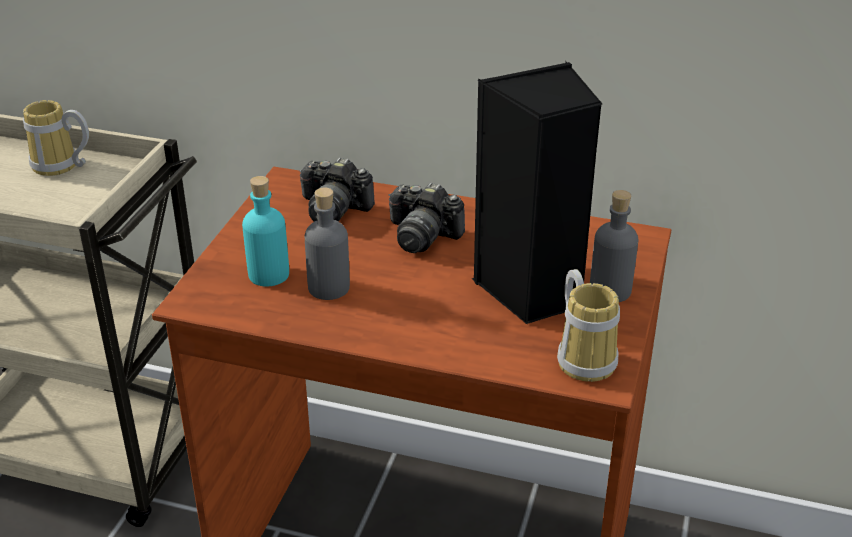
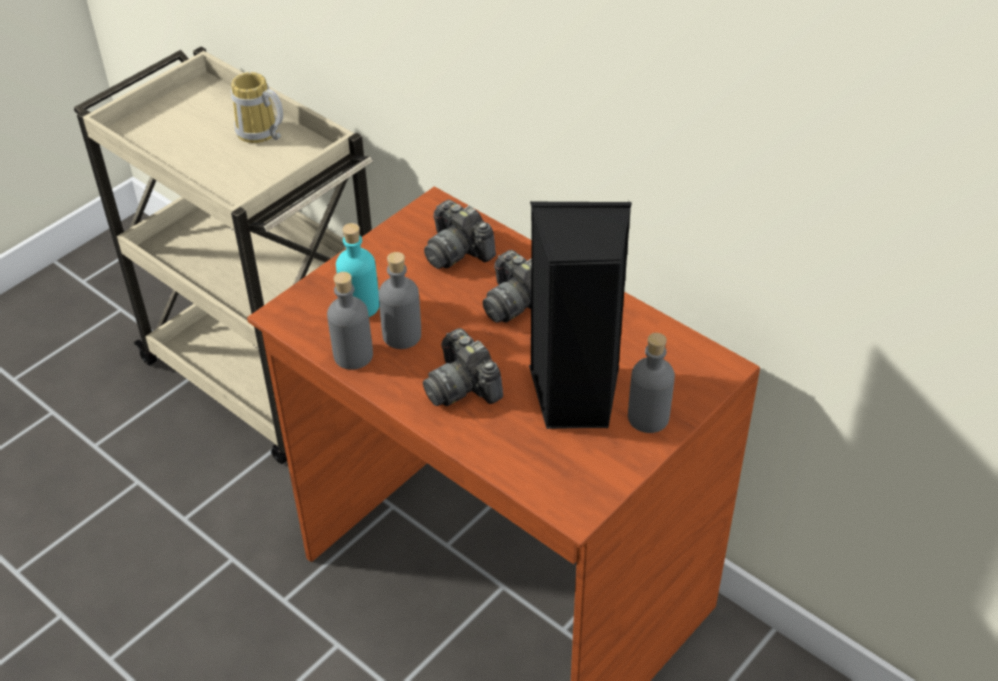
camera: 25 degrees right, 10 degrees up
mug [557,269,620,382] -> none
none -> grey bottle [327,272,373,370]
none -> camera [423,328,503,406]

